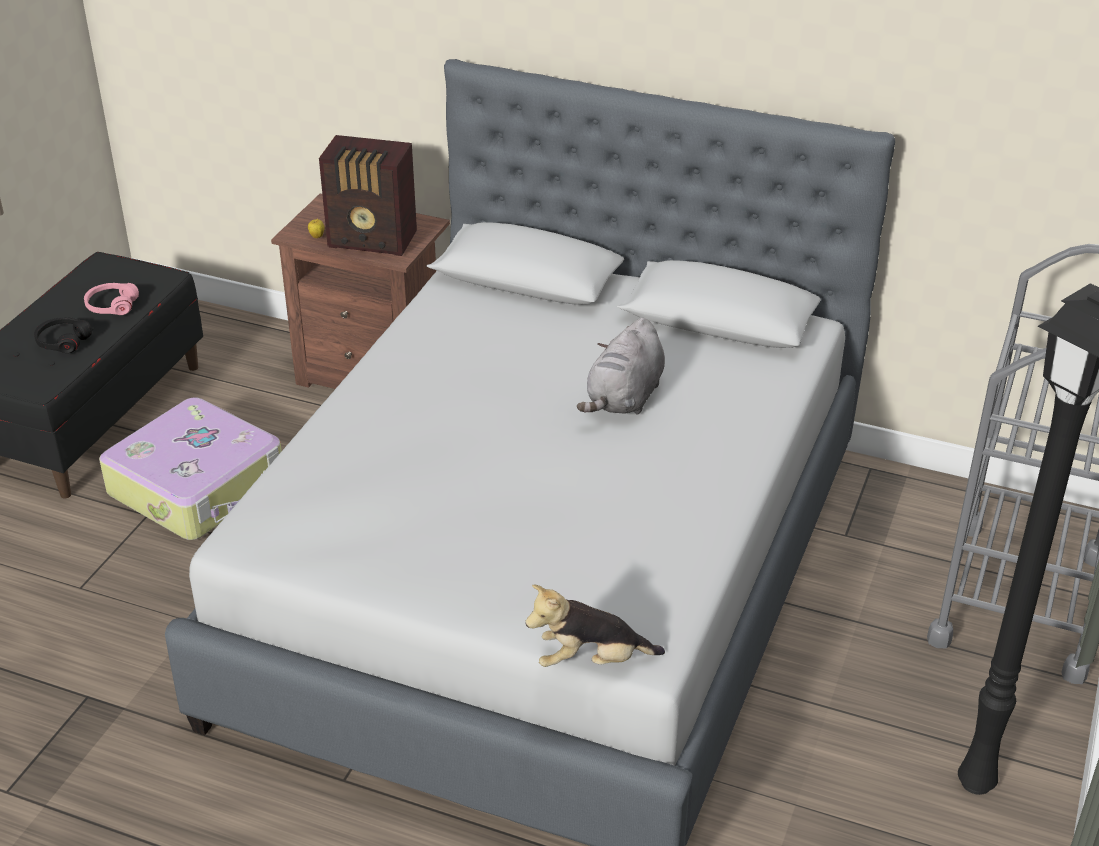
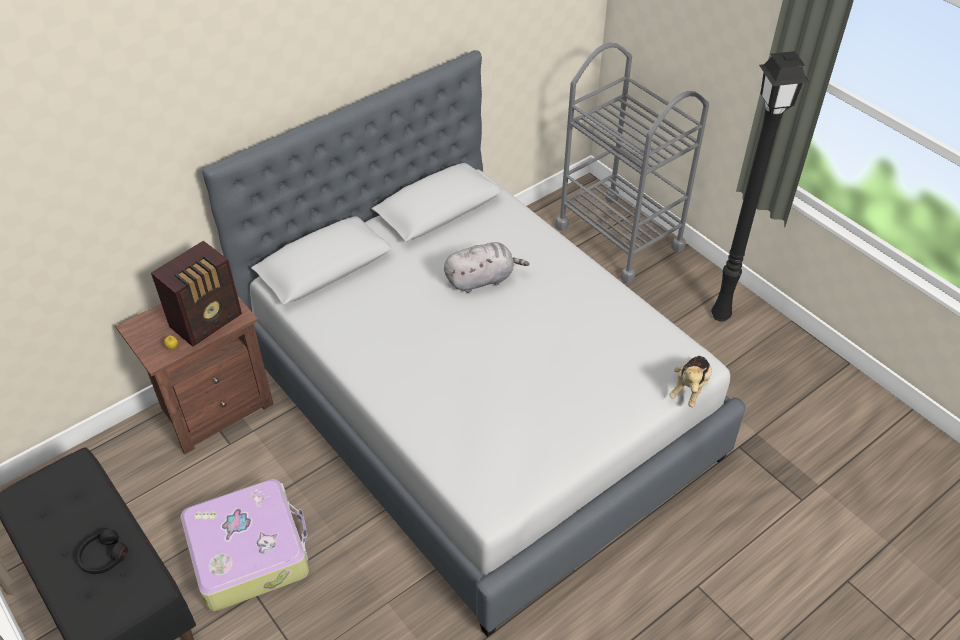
camera: 60 degrees left, 10 degrees up
pink headphones [84,283,139,315] -> none
grey plush toy [577,318,665,415] -> grey plush toy turned 75 degrees counterclockwise [444,242,530,293]

